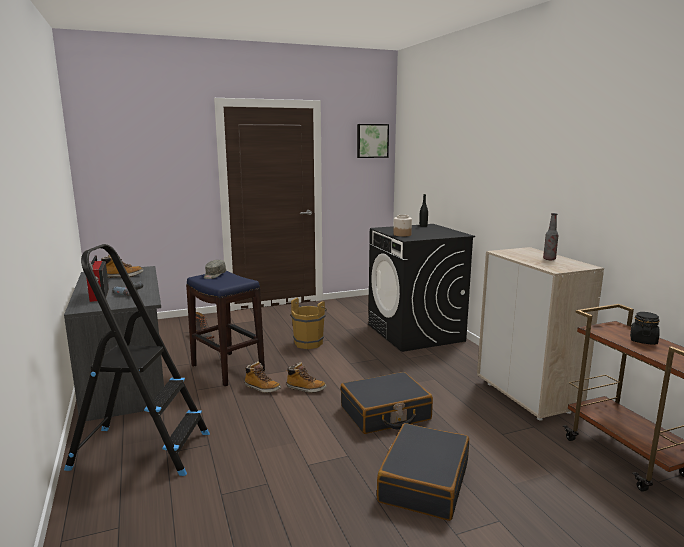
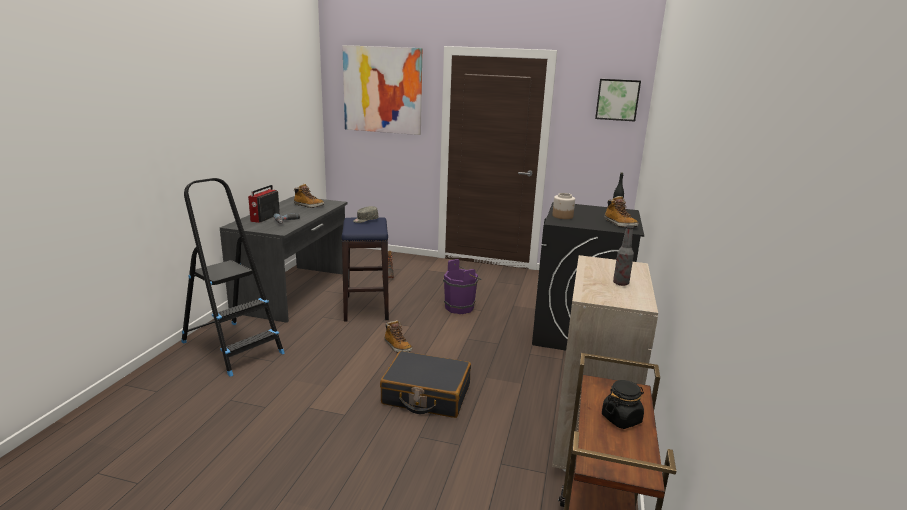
camera: 35 degrees right, 5 degrees up
boot [245,362,281,393] -> boot moved to [604,196,639,227]
brown bucket [291,298,327,349] -> purple bucket [443,259,482,314]
black suitcase [377,423,469,521] -> none
none -> picture [342,45,422,135]

